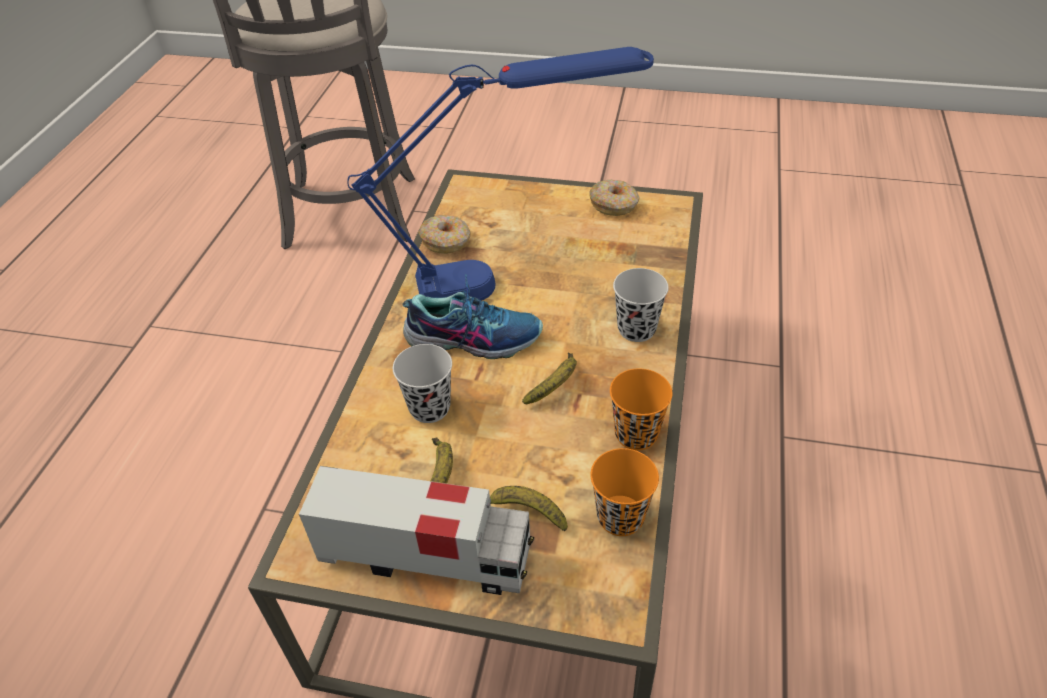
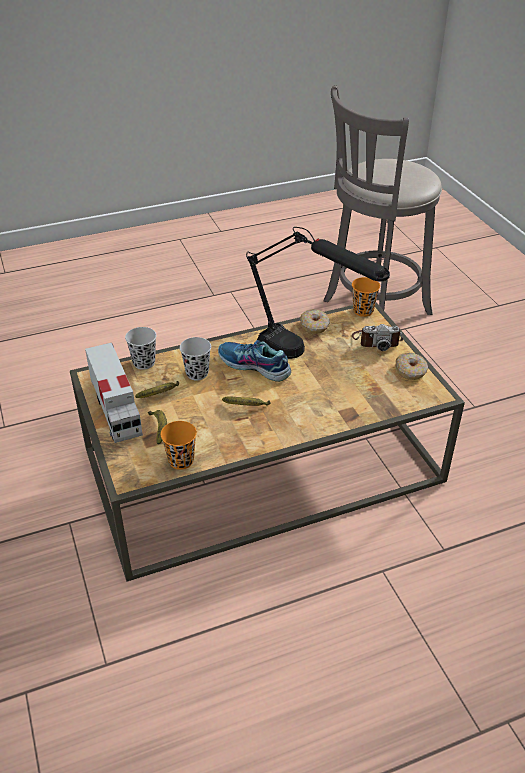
camera: 55 degrees right, 5 degrees down
blue table lamp [347,47,654,301] -> black table lamp [246,227,390,359]
shoe [402,275,543,359] -> shoe turned 150 degrees clockwise [218,340,291,382]
orange cup [610,369,672,451] -> orange cup moved to [352,277,380,317]
black cup [613,268,669,342] -> black cup moved to [125,327,156,370]
none -> camera [352,324,403,351]

